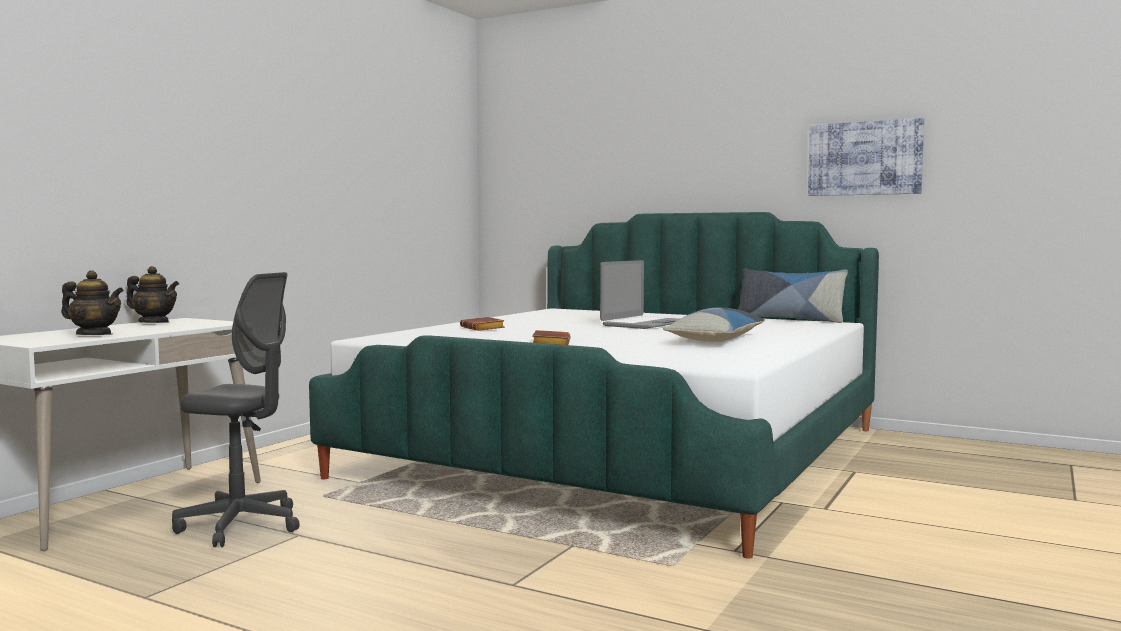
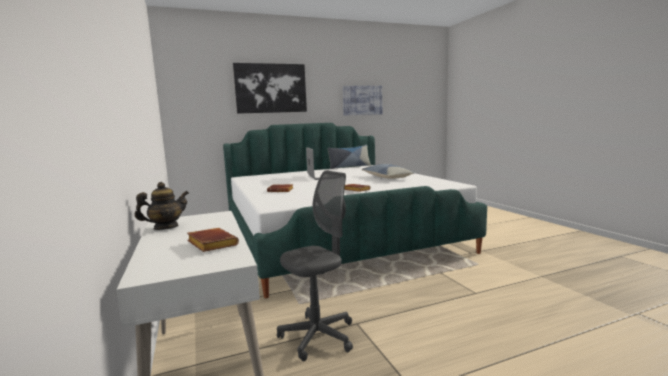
camera: 50 degrees left, 5 degrees up
teapot [61,270,124,335] -> brown book [187,228,239,252]
none -> picture [233,63,307,114]

